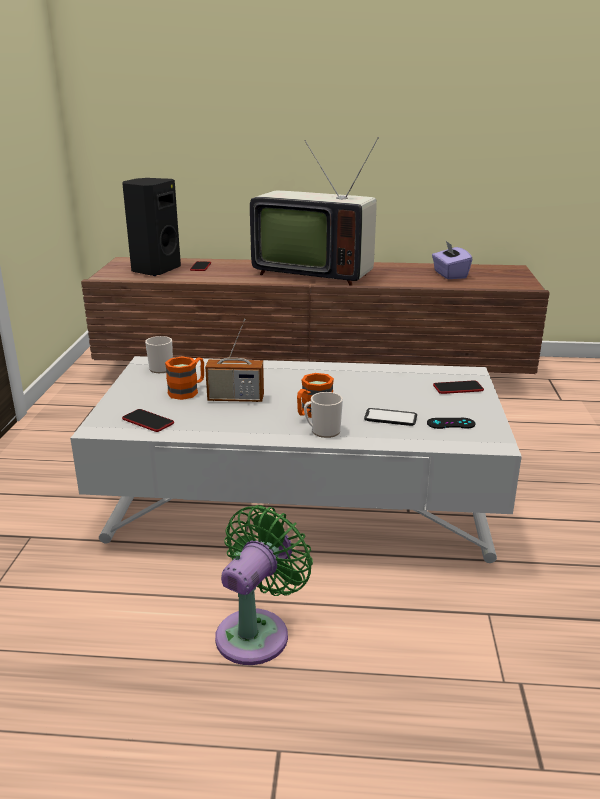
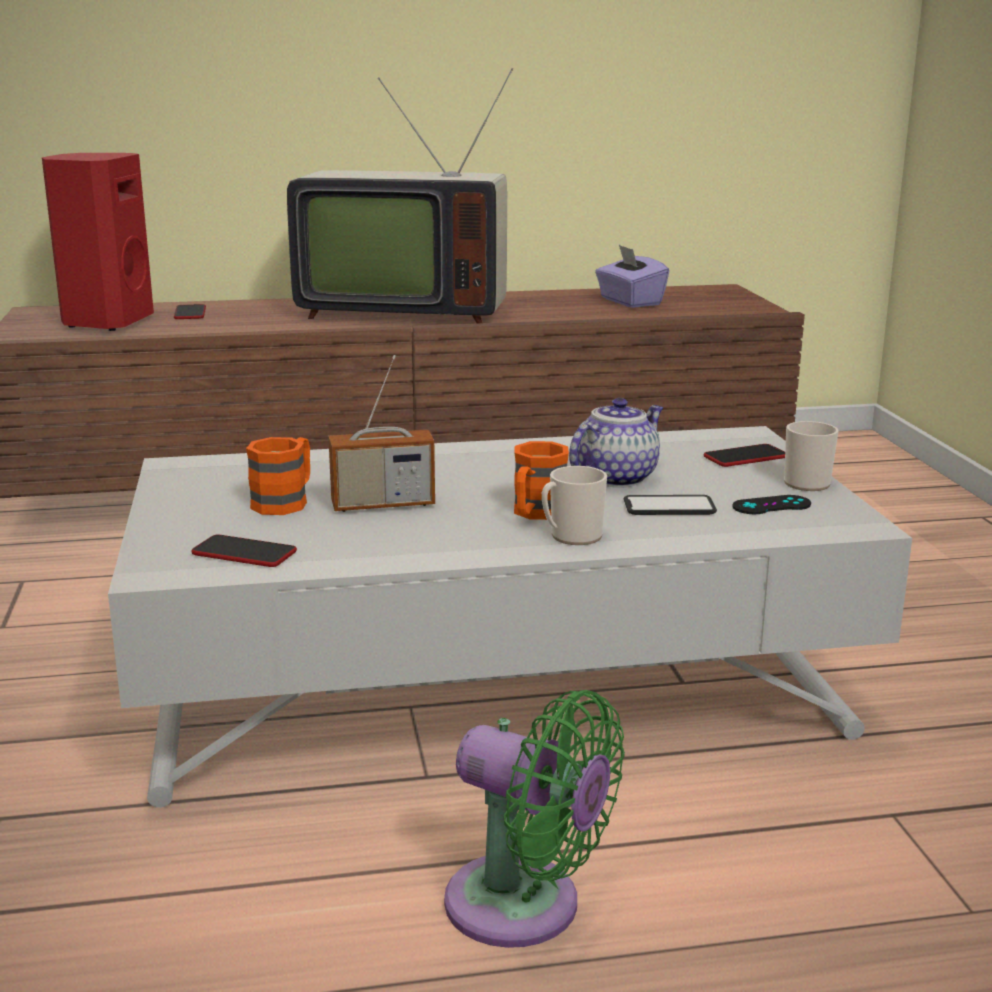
camera: 15 degrees left, 5 degrees down
black speaker [122,178,181,276] -> red speaker [42,153,154,331]
mug [145,336,173,373] -> mug moved to [784,421,839,491]
green fan [215,505,313,665] -> green fan turned 105 degrees clockwise [444,690,625,948]
none -> teapot [569,398,663,488]

